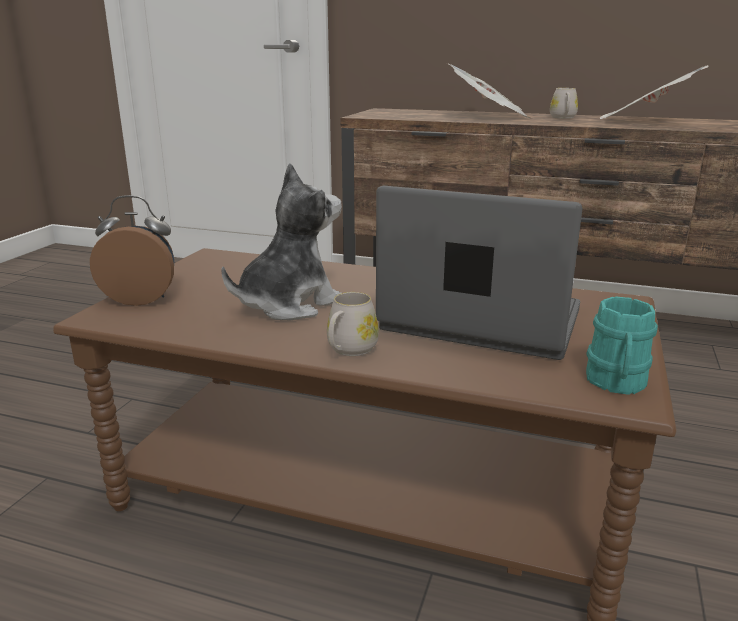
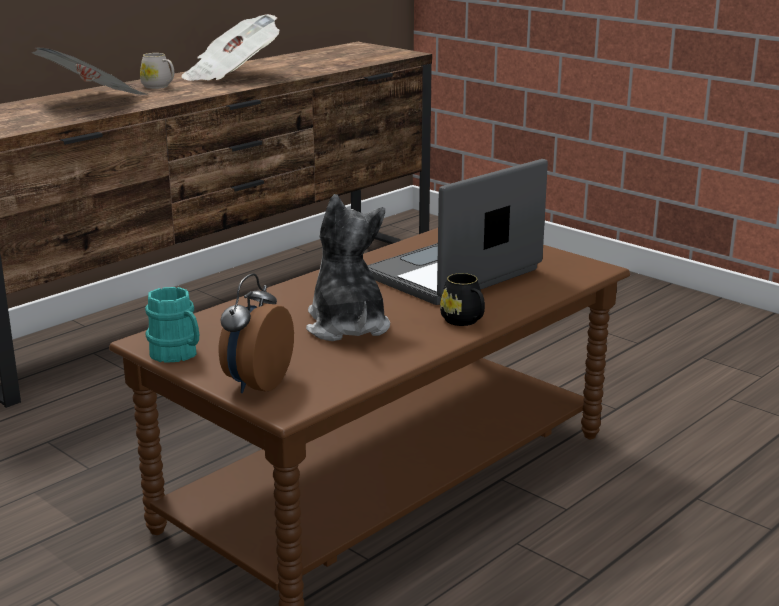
camera: 65 degrees left, 0 degrees up
white mug [327,292,379,356] -> black mug [440,273,485,326]
turquoise mug [586,296,658,395] -> turquoise mug moved to [145,287,199,363]

